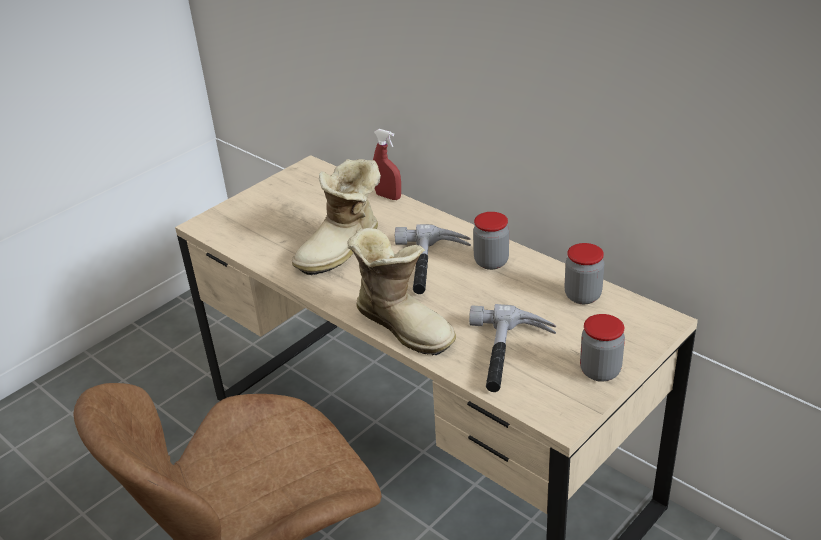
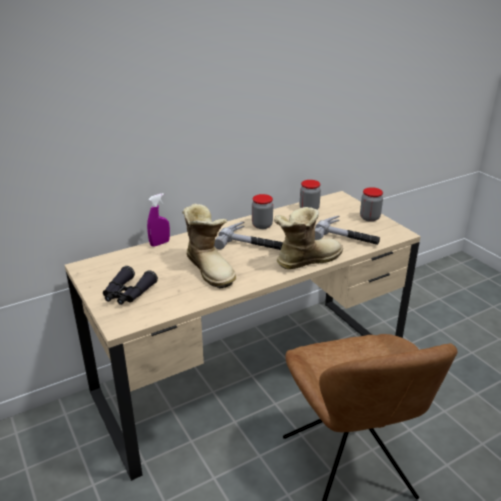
camera: 75 degrees left, 5 degrees down
red spray bottle [373,129,401,200] -> purple spray bottle [147,193,170,247]
none -> black binoculars [103,266,158,305]

